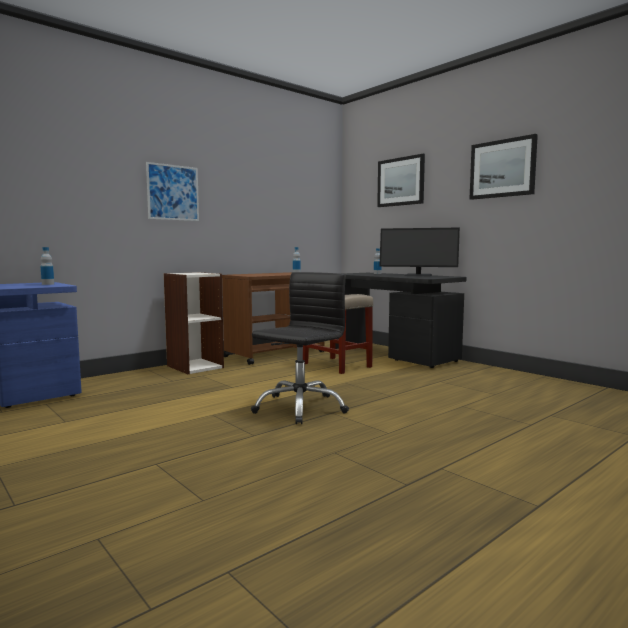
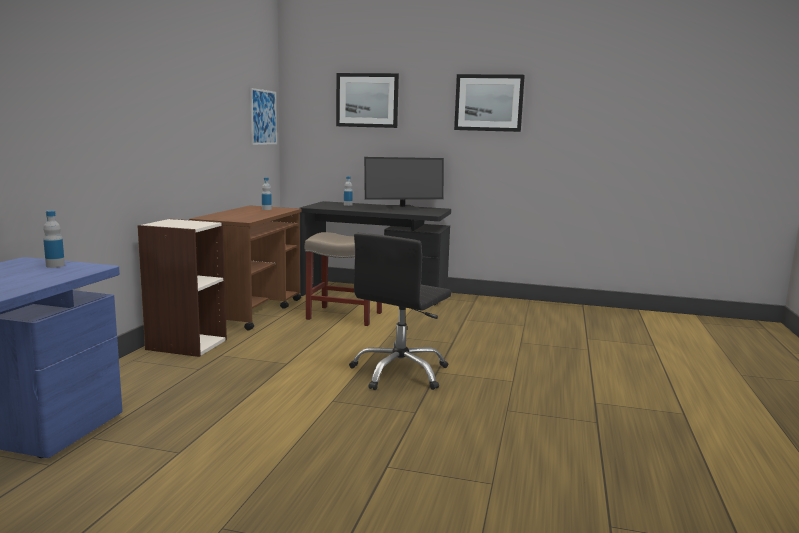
camera: 35 degrees left, 5 degrees up
picture [146,162,199,221] -> picture moved to [250,88,277,145]
black office chair [251,272,349,424] -> black office chair turned 150 degrees counterclockwise [349,233,451,390]

